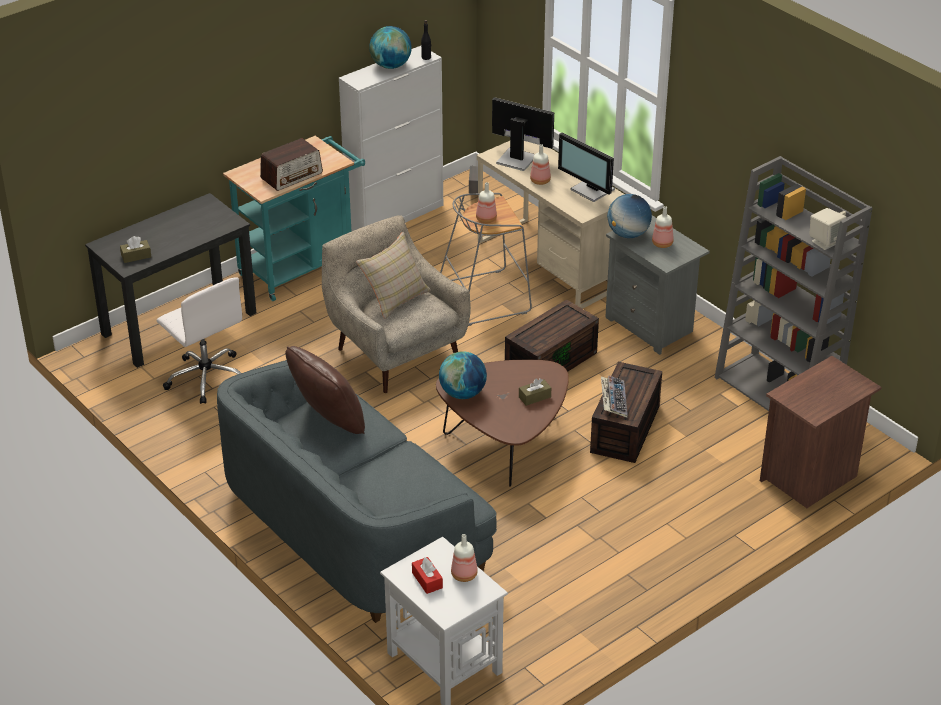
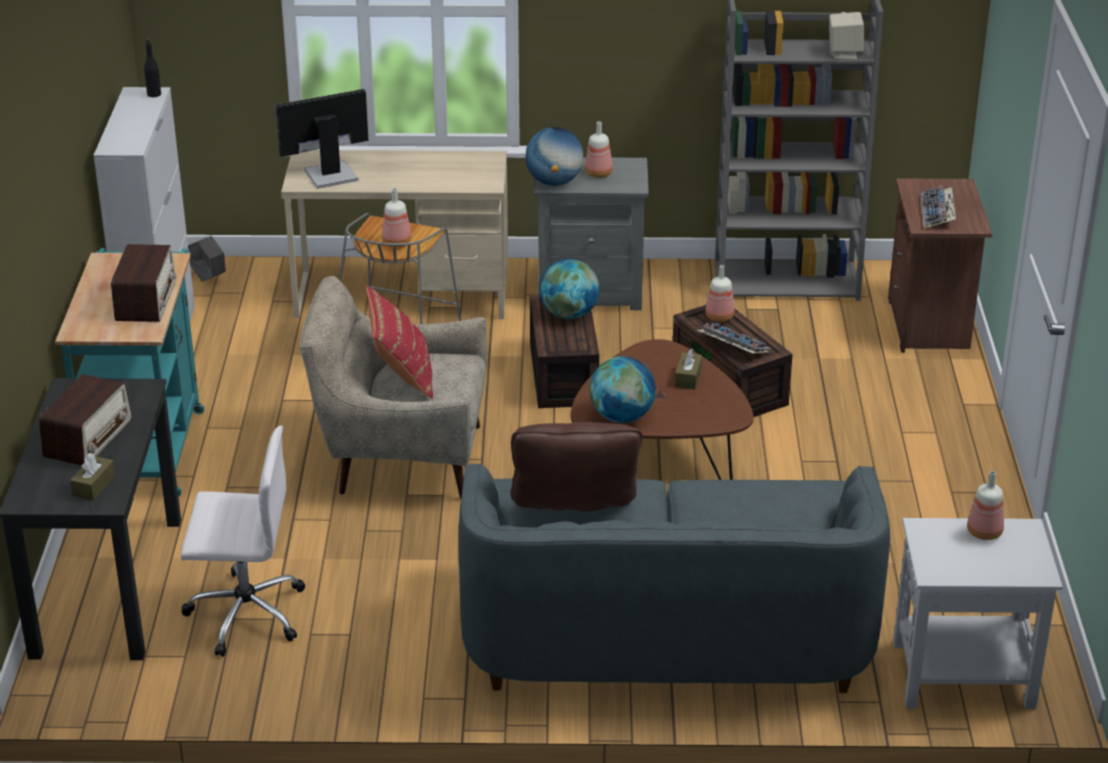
camera: 50 degrees left, 5 degrees down
beige pillow [356,232,431,319] -> red pillow [366,286,433,399]
globe [369,26,412,69] -> globe moved to [539,259,599,319]
red tissue box [412,557,443,594] -> none
bottle [530,144,551,185] -> bottle moved to [705,265,734,322]
monitor [558,132,615,202] -> none
none -> radio [39,374,132,466]
none -> keyboard [921,185,956,229]

